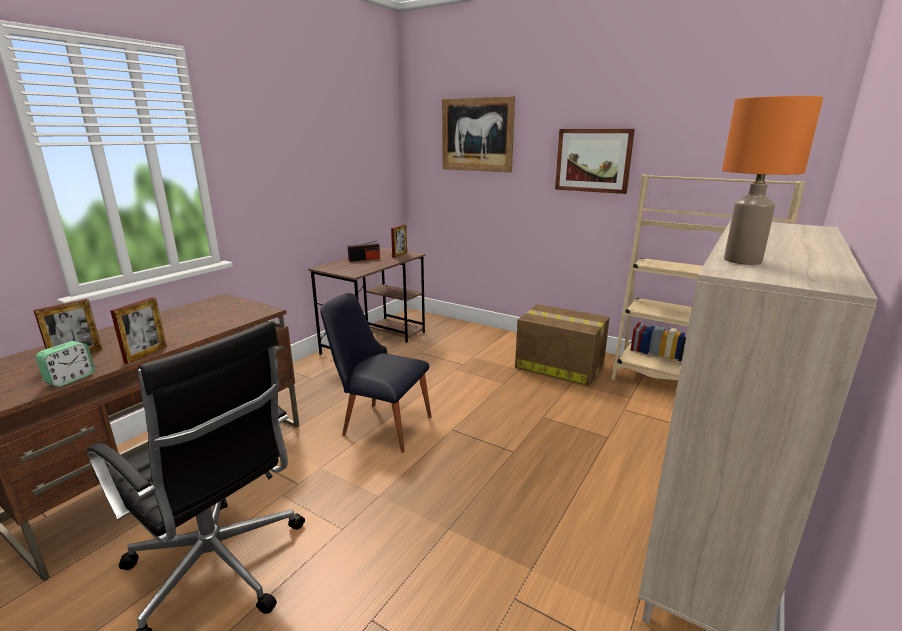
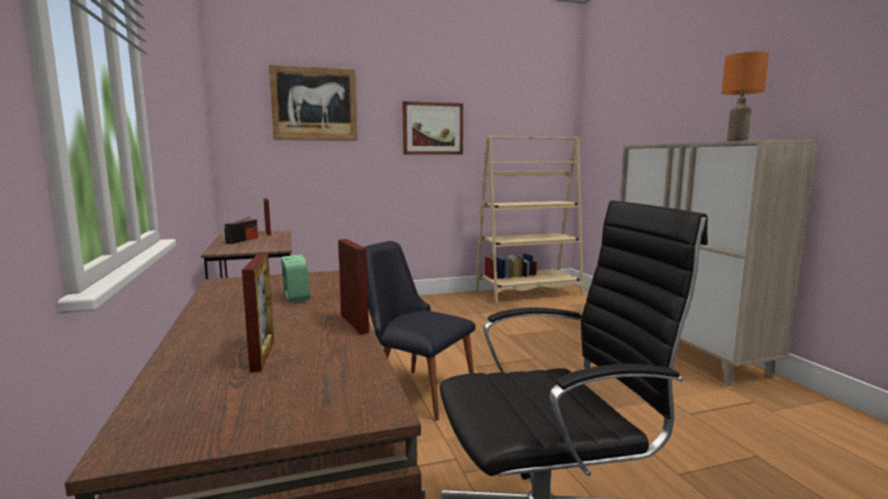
camera: 50 degrees left, 10 degrees down
alarm clock [36,341,95,387] -> alarm clock moved to [281,255,310,302]
black chair [320,293,432,453] -> black chair turned 60 degrees clockwise [364,241,476,421]
cardboard box [515,304,610,386] -> none

